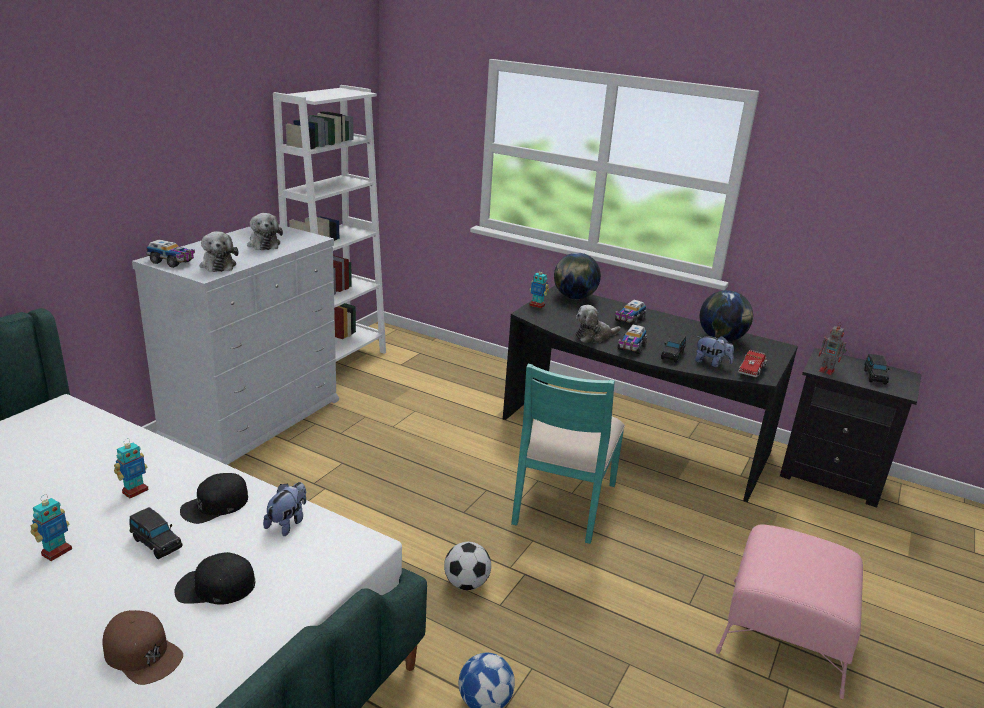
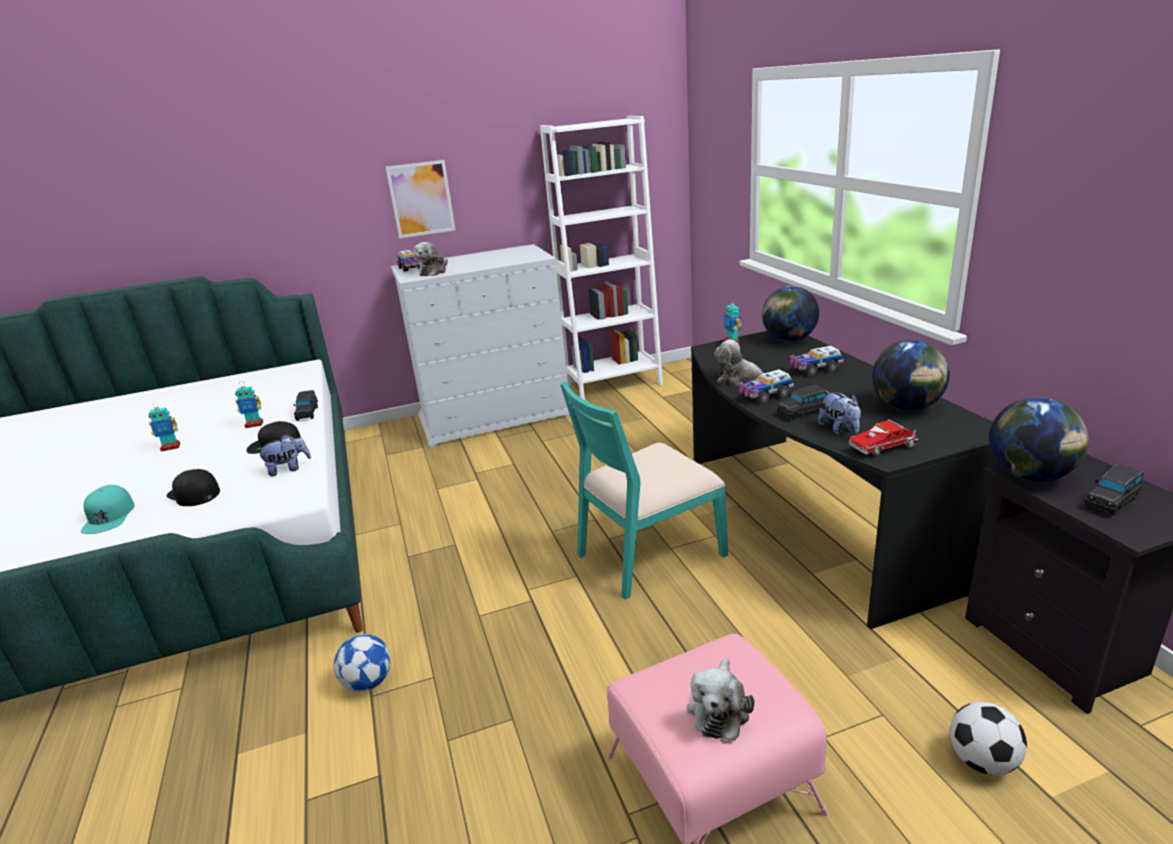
camera: 45 degrees right, 0 degrees up
brown cap [102,610,183,685] -> turquoise cap [81,485,135,534]
black toy car [129,507,183,559] -> black toy car moved to [294,390,318,421]
plush toy [247,213,283,250] -> plush toy moved to [687,658,754,741]
football [444,542,491,590] -> football moved to [950,702,1027,775]
toy robot [818,322,847,375] -> globe [989,397,1089,482]
none -> picture [386,160,455,238]

